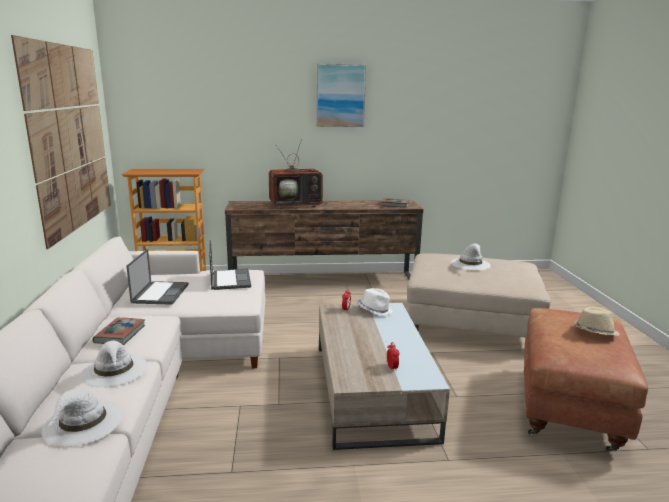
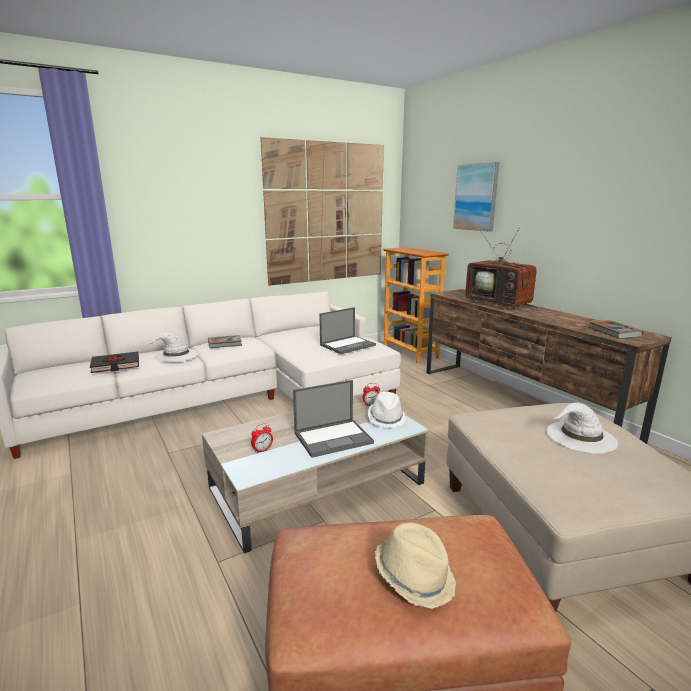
camera: 65 degrees right, 0 degrees up
white hat [42,389,123,447] -> black book [90,352,139,373]
laptop [126,249,189,305] -> laptop moved to [293,380,374,458]
picture [317,63,366,127] -> picture moved to [453,162,499,232]

